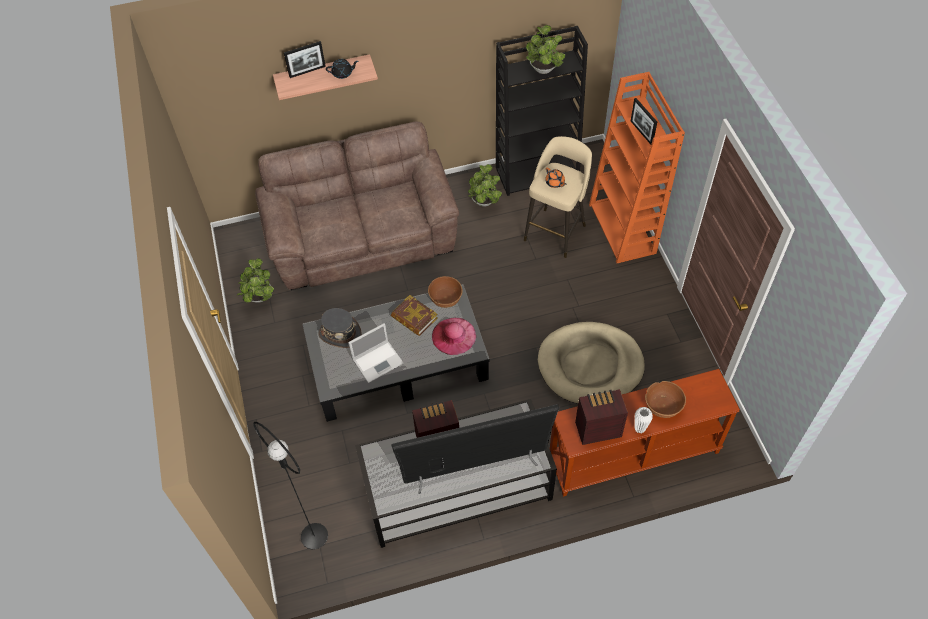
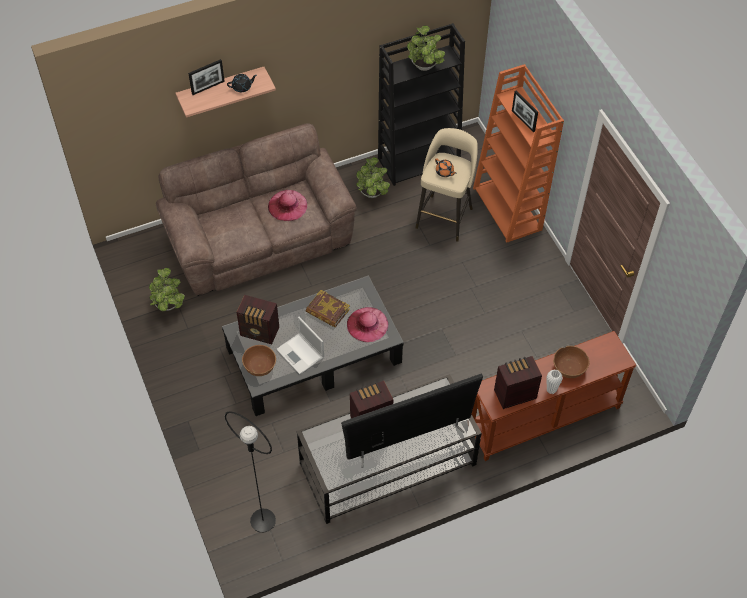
camera: 10 degrees left, 0 degrees up
grey hat [319,308,362,348] -> radio [237,295,279,344]
laptop [348,323,404,383] -> laptop turned 90 degrees clockwise [276,317,324,375]
brown bowl [428,276,463,308] -> brown bowl moved to [242,345,276,376]
beige dog bed [538,322,645,404] -> none
none -> pink hat [268,190,307,221]

